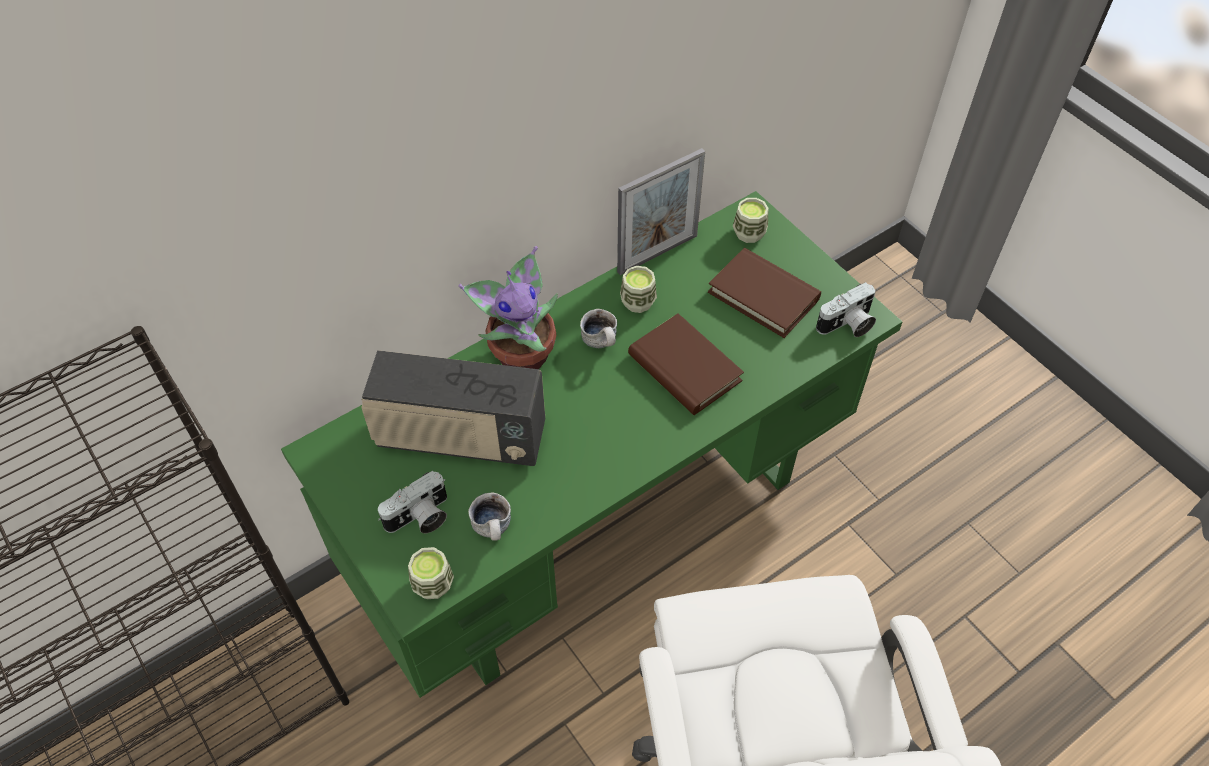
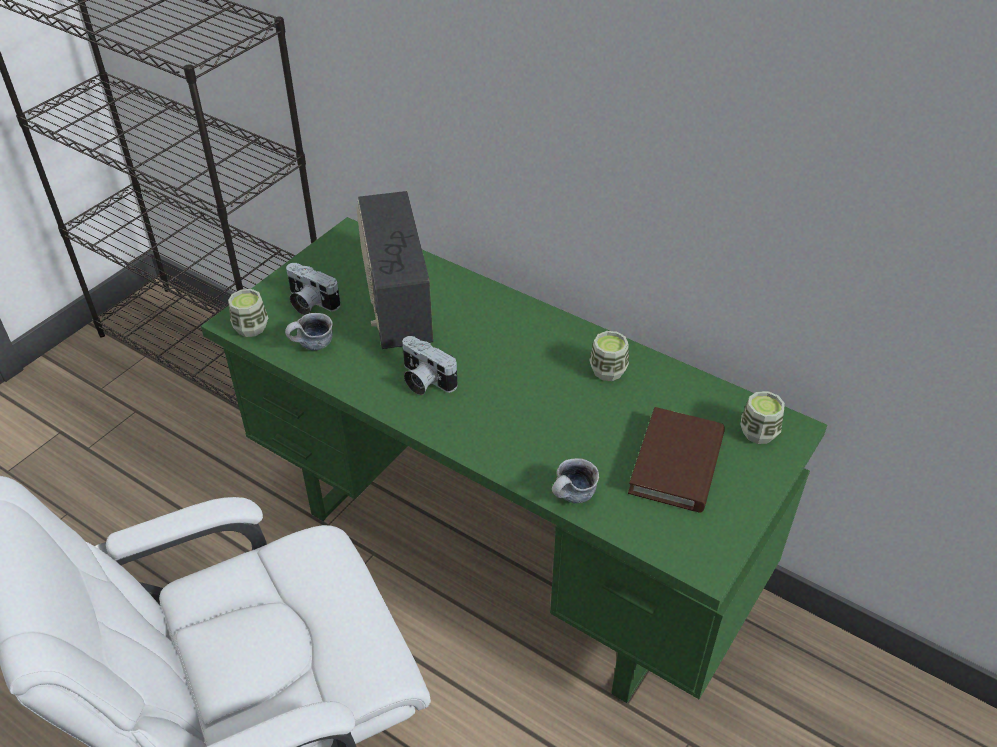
camera: 70 degrees right, 10 degrees down
potted plant [458,246,558,369] -> none
mug [580,309,617,348] -> mug moved to [552,458,599,503]
picture frame [617,148,705,275] -> none
brown book [628,314,744,415] -> none
camera [816,282,876,337] -> camera moved to [402,336,458,395]

